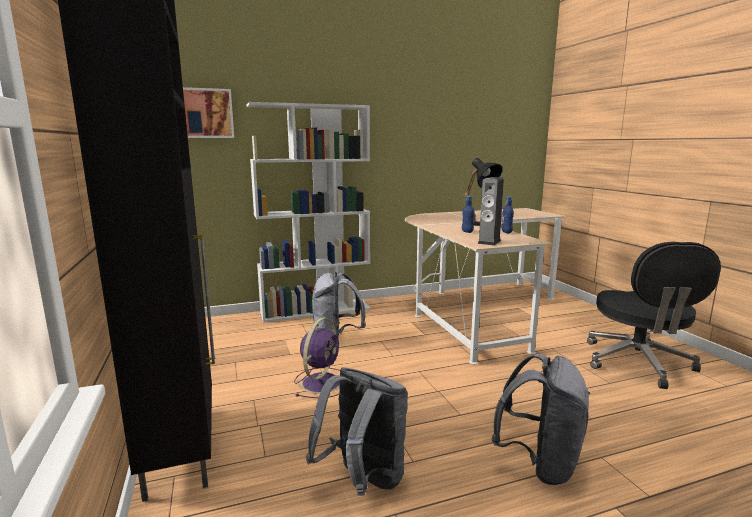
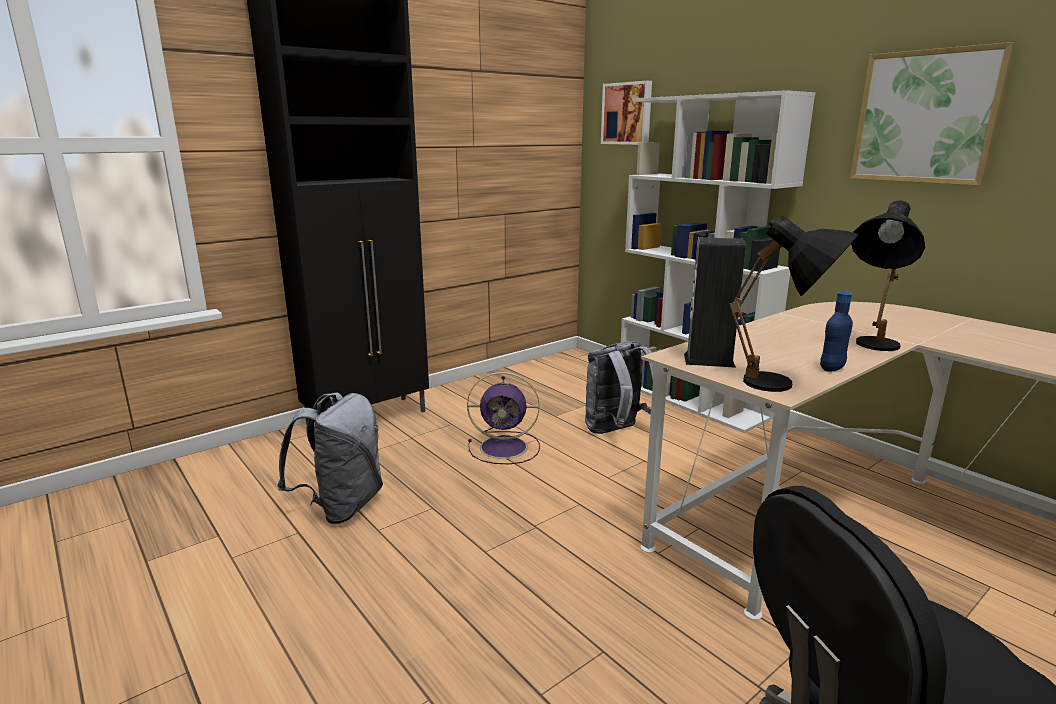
camera: 70 degrees right, 5 degrees up
blue bottle [462,196,474,233] -> none
grey backpack [492,354,590,485] -> none
none -> black table lamp [730,215,858,392]
none -> picture [850,42,1016,186]

